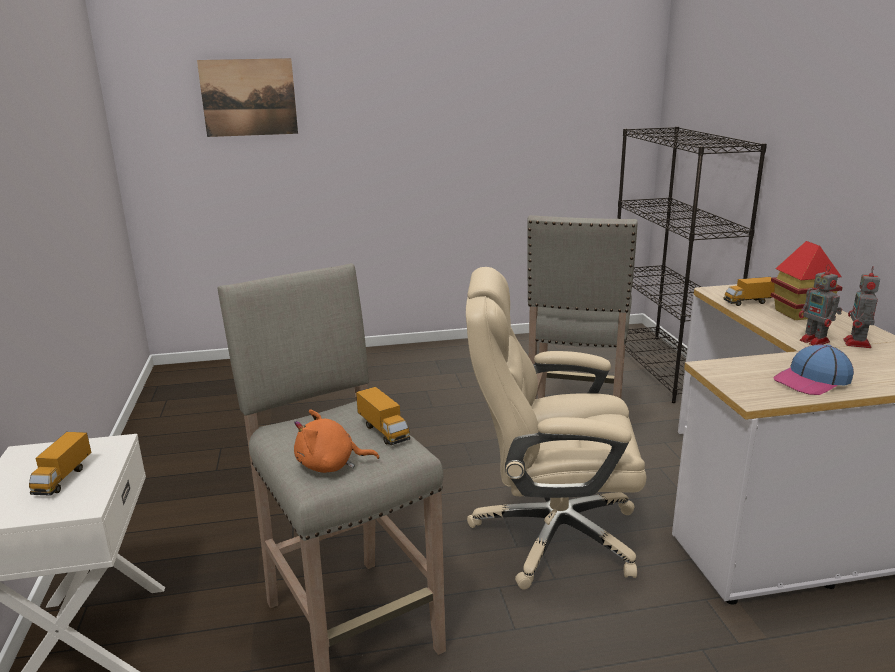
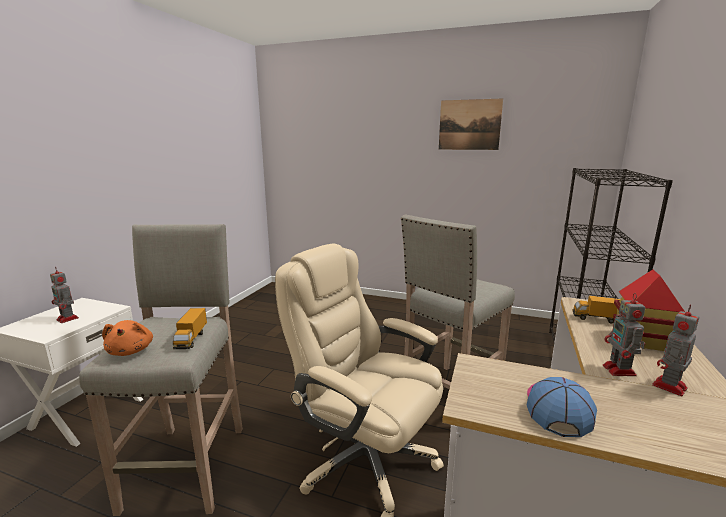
camera: 30 degrees right, 5 degrees down
toy truck [29,432,91,496] -> toy robot [50,267,79,323]
picture [197,58,298,137] -> picture moved to [439,98,503,150]
orange plush toy [294,409,380,473] -> orange plush toy turned 135 degrees counterclockwise [102,320,153,356]
cap [773,344,854,395] -> cap turned 105 degrees clockwise [527,377,597,437]

